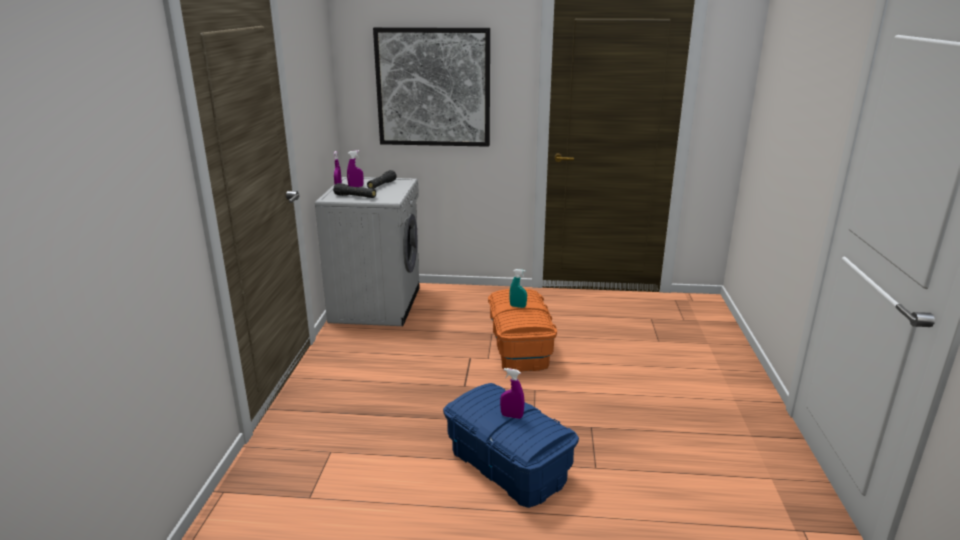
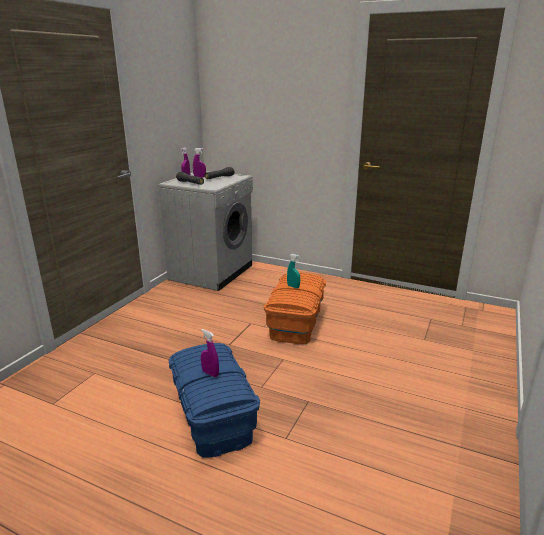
camera: 20 degrees right, 0 degrees up
picture [373,27,490,147] -> none

